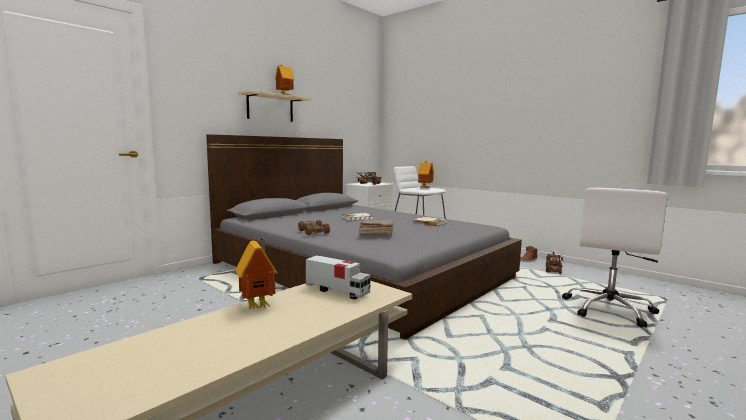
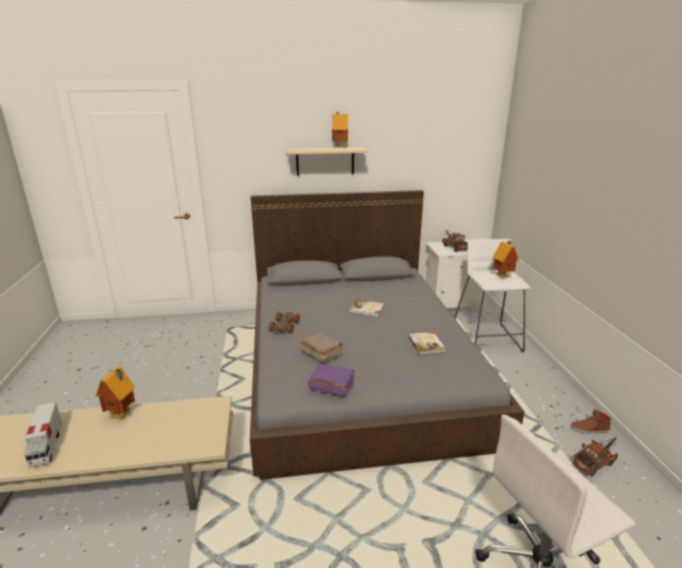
camera: 40 degrees right, 15 degrees up
toy truck [306,255,371,300] -> toy truck moved to [24,402,62,468]
none -> purple book [308,364,355,396]

